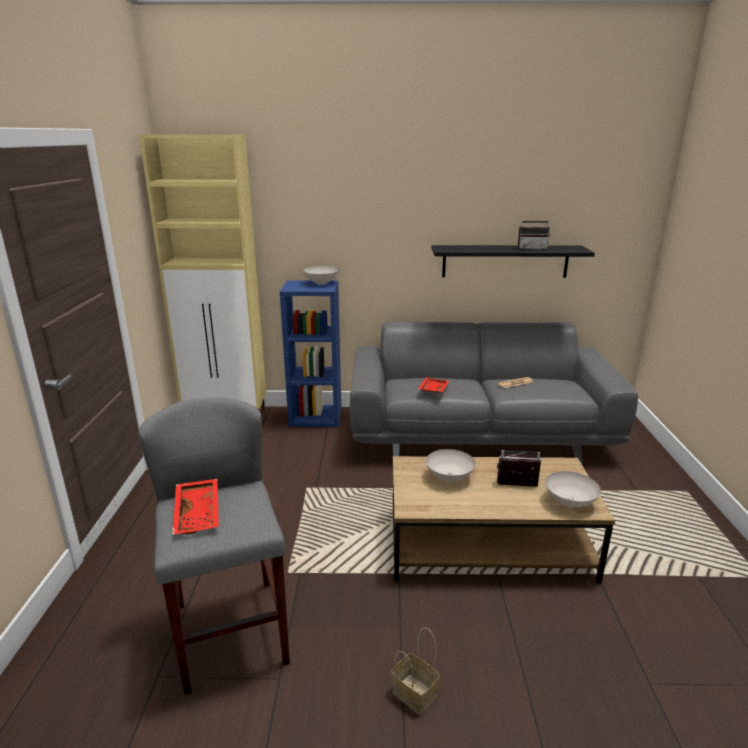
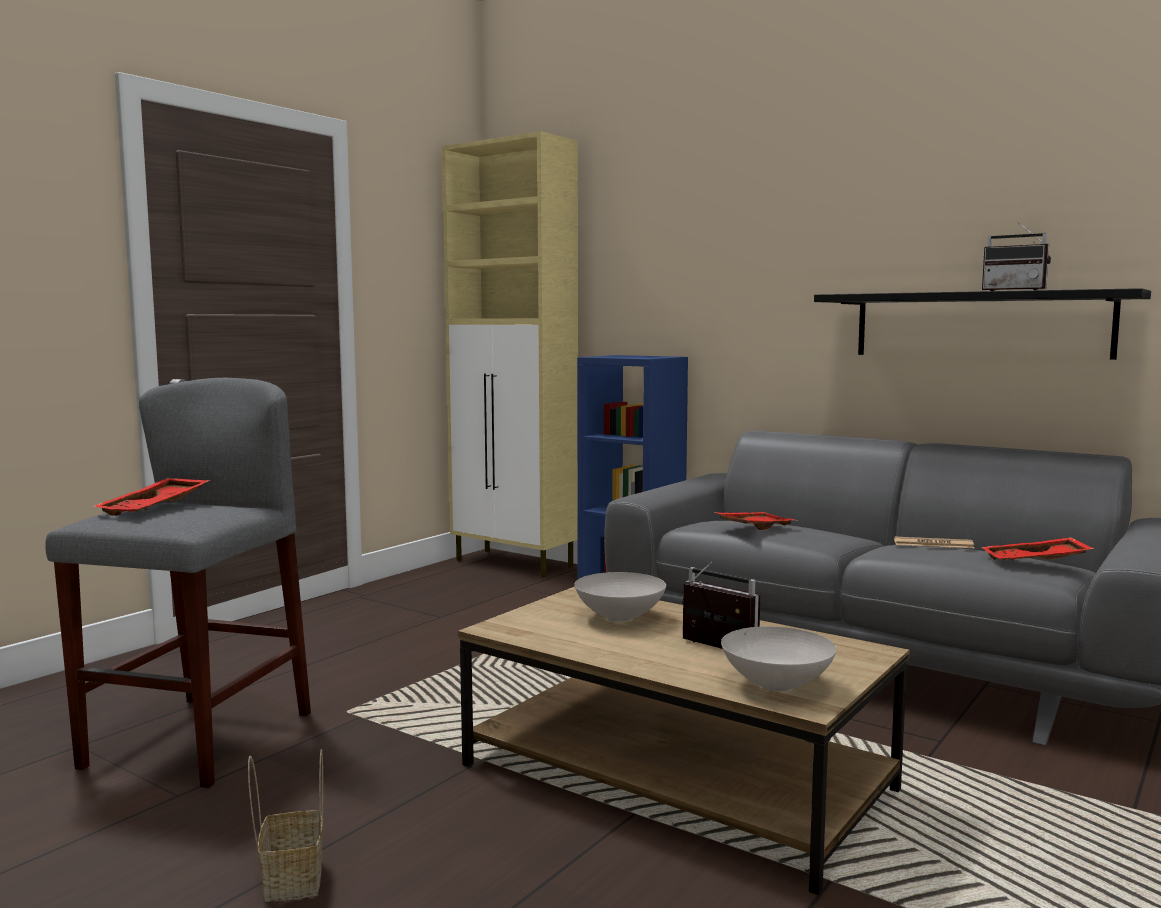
camera: 35 degrees right, 15 degrees down
white bowl [303,266,339,284] -> none
none -> red tray [981,537,1094,561]

